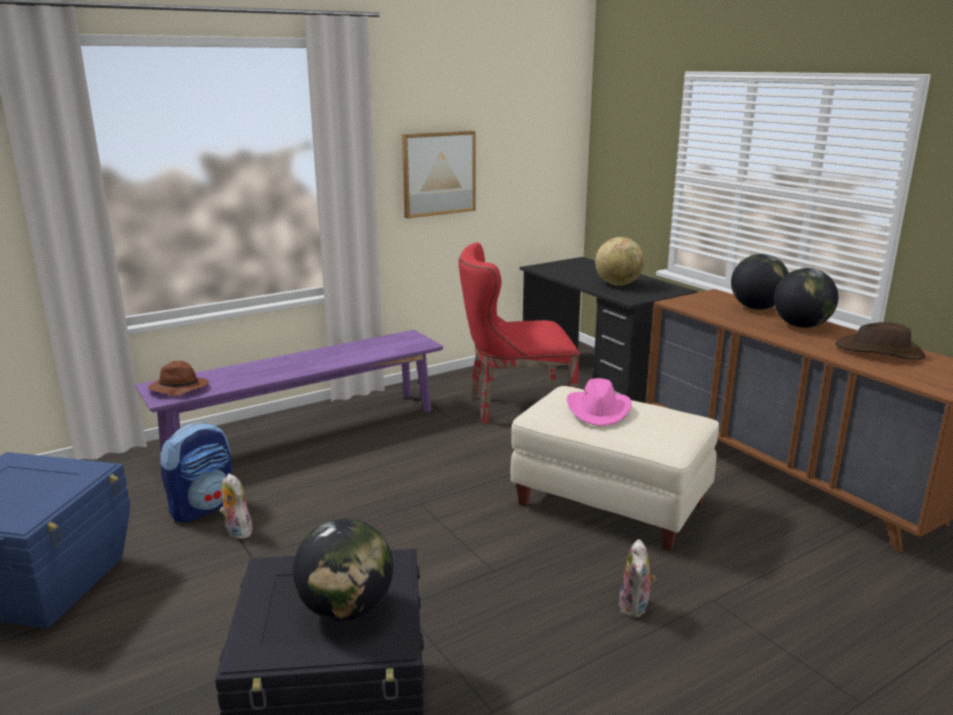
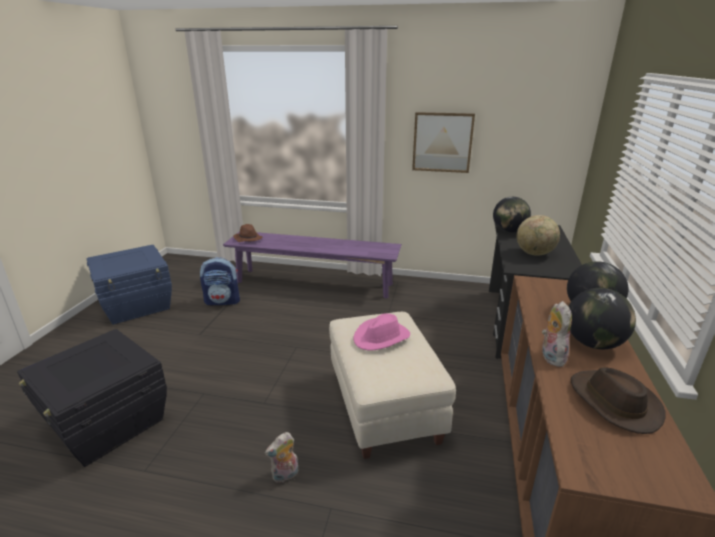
camera: 45 degrees right, 5 degrees up
plush toy [220,473,253,539] -> plush toy moved to [542,301,572,367]
globe [293,518,393,621] -> globe moved to [493,197,531,233]
red chair [458,243,580,424] -> none

